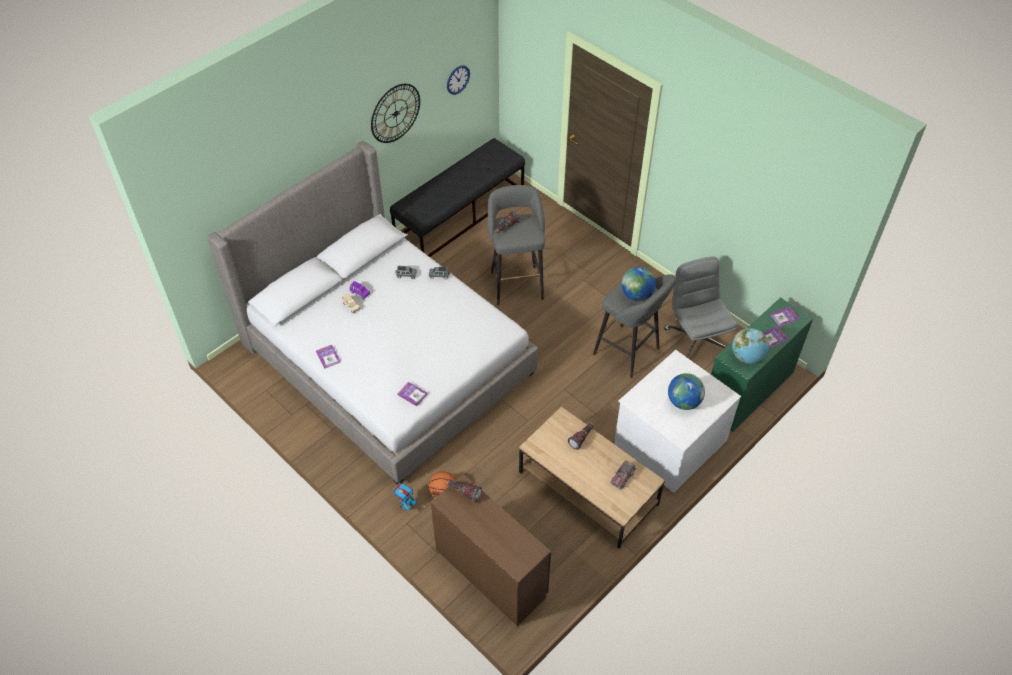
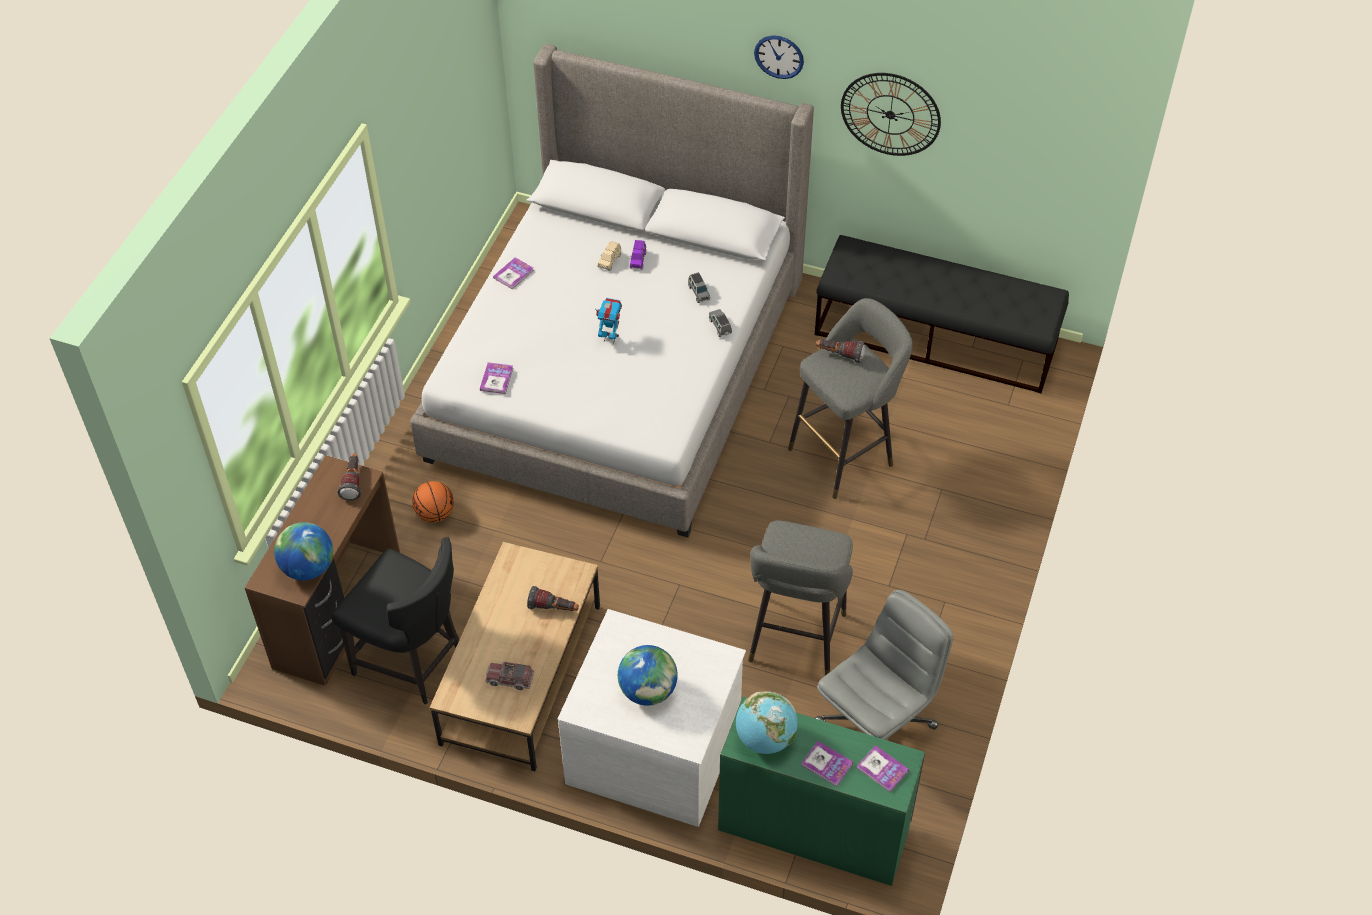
camera: 65 degrees right, 0 degrees up
toy robot [393,483,417,511] -> toy robot moved to [596,298,622,344]
wall clock [447,66,470,95] -> wall clock moved to [754,35,804,79]
globe [621,267,656,301] -> globe moved to [274,522,333,580]
none -> black chair [331,537,460,704]

